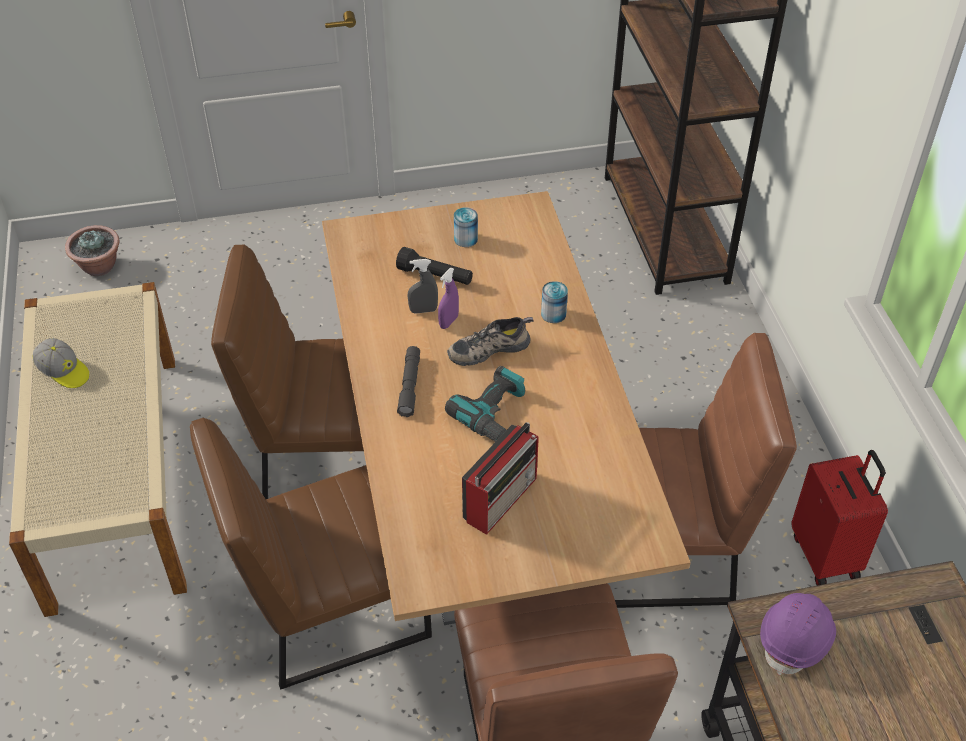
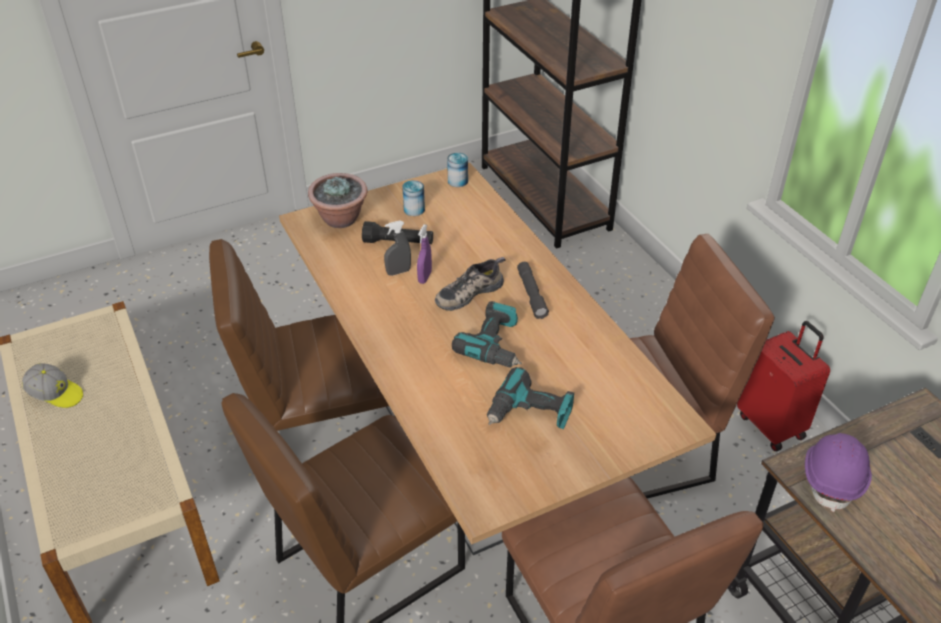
camera: 15 degrees left, 5 degrees down
potted plant [65,225,120,276] -> potted plant moved to [308,173,368,228]
grey flashlight [397,346,420,417] -> grey flashlight moved to [517,262,549,319]
radio [462,422,539,535] -> power drill [487,367,574,429]
can [541,281,568,323] -> can moved to [447,153,468,187]

